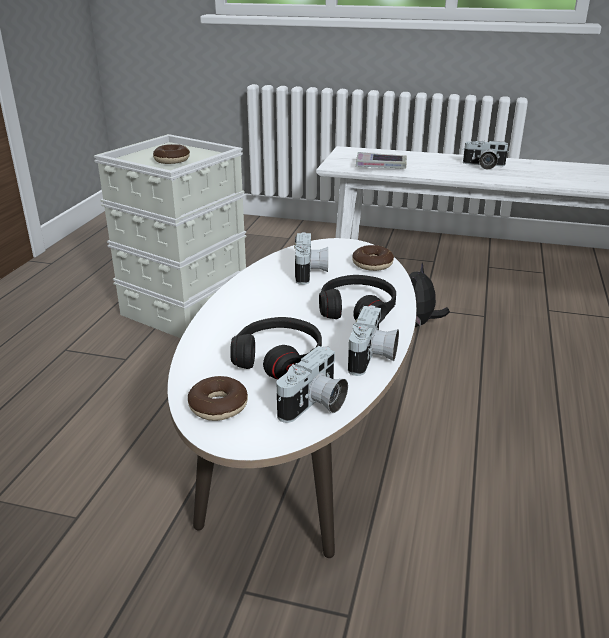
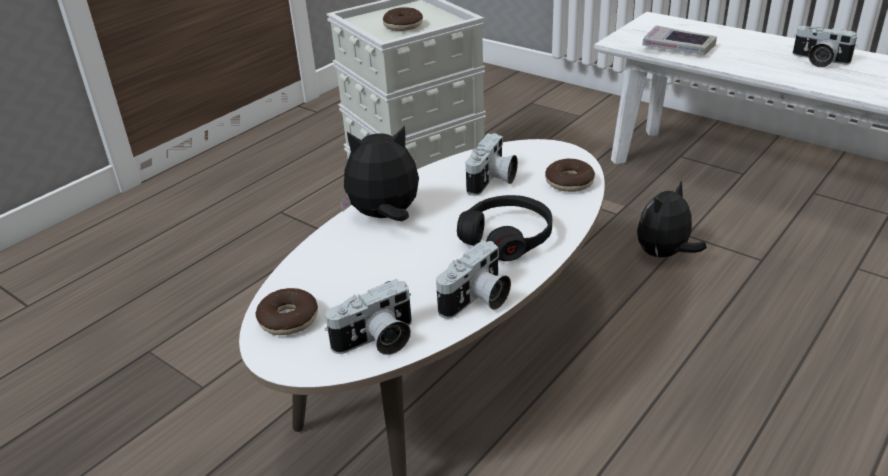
camera: 25 degrees right, 5 degrees up
black headphones [230,317,322,380] -> none
none -> plush toy [339,125,419,221]

